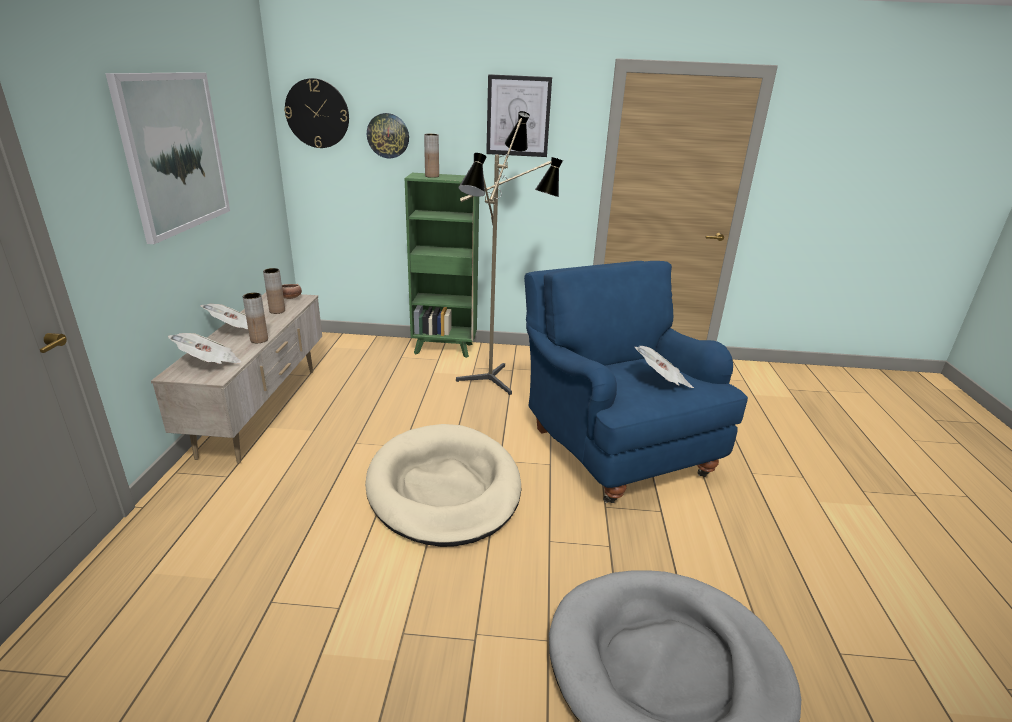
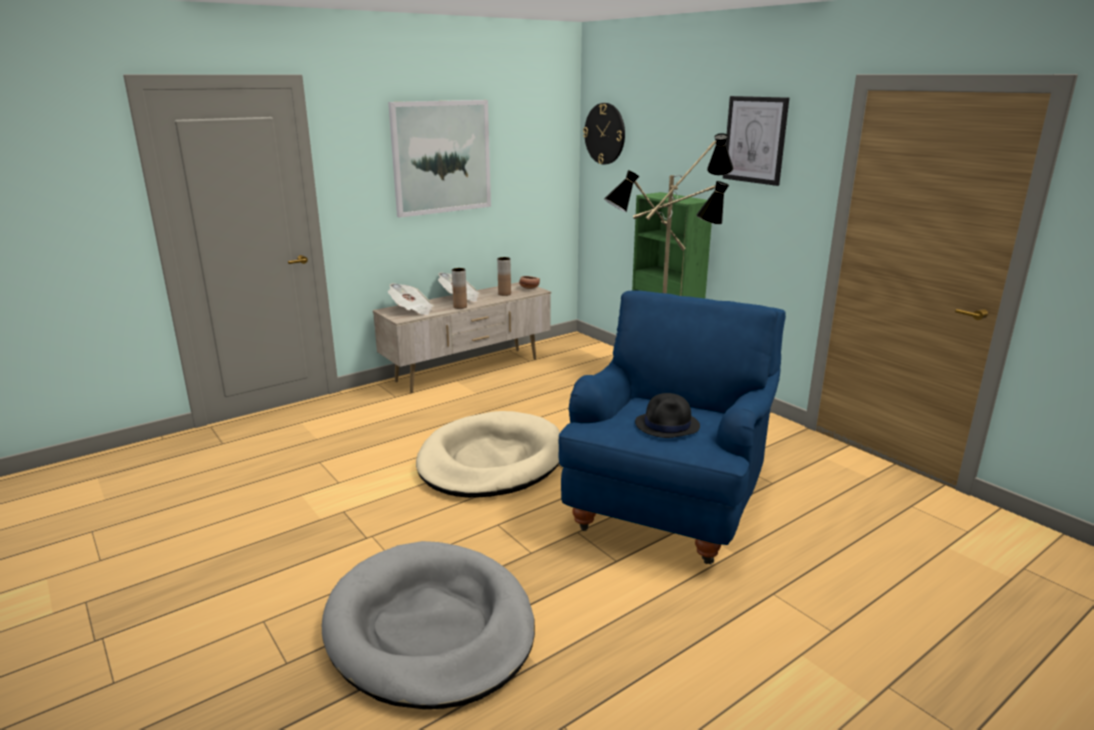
camera: 50 degrees right, 5 degrees down
wall clock [367,113,409,159] -> none
brown vase [424,134,439,178] -> none
newspaper [635,346,694,388] -> black hat [635,393,700,438]

